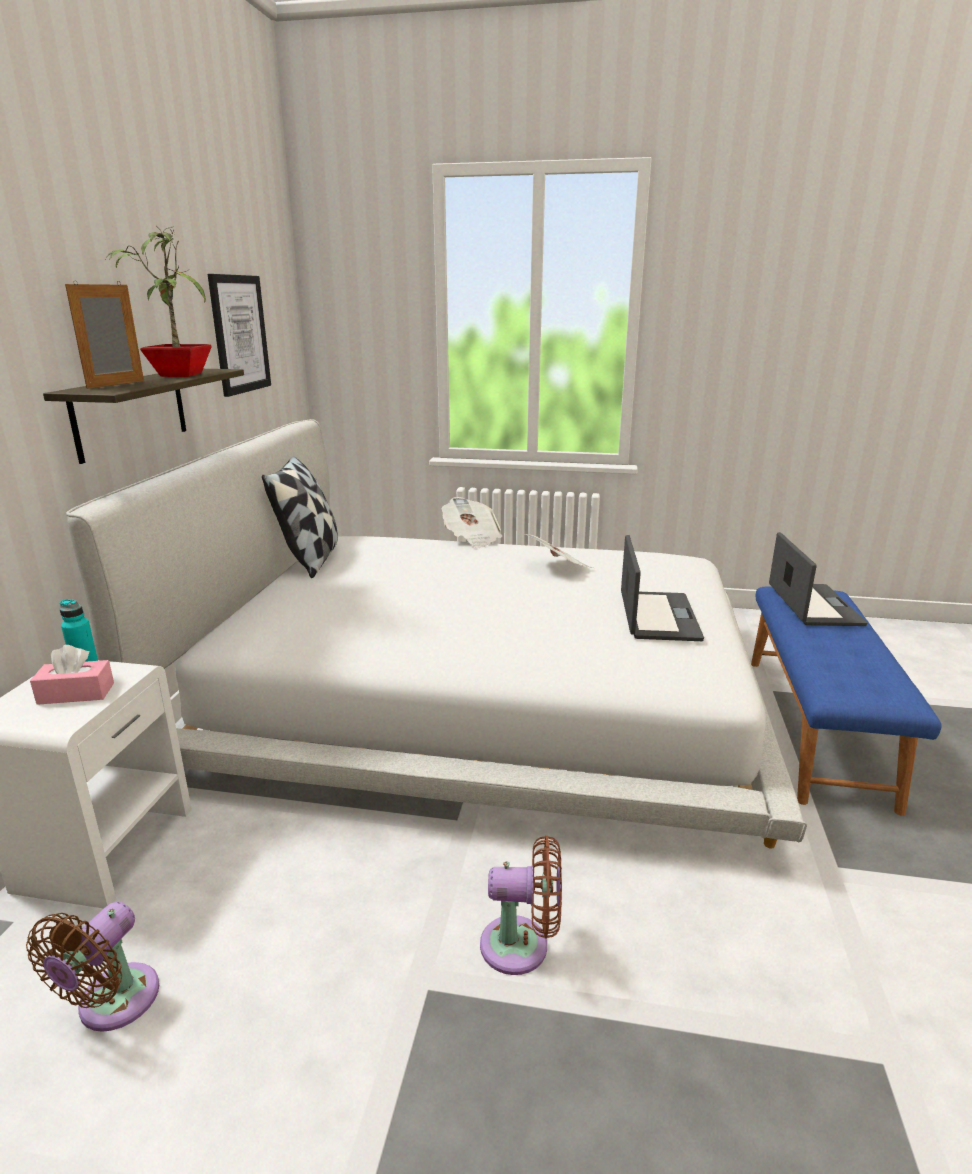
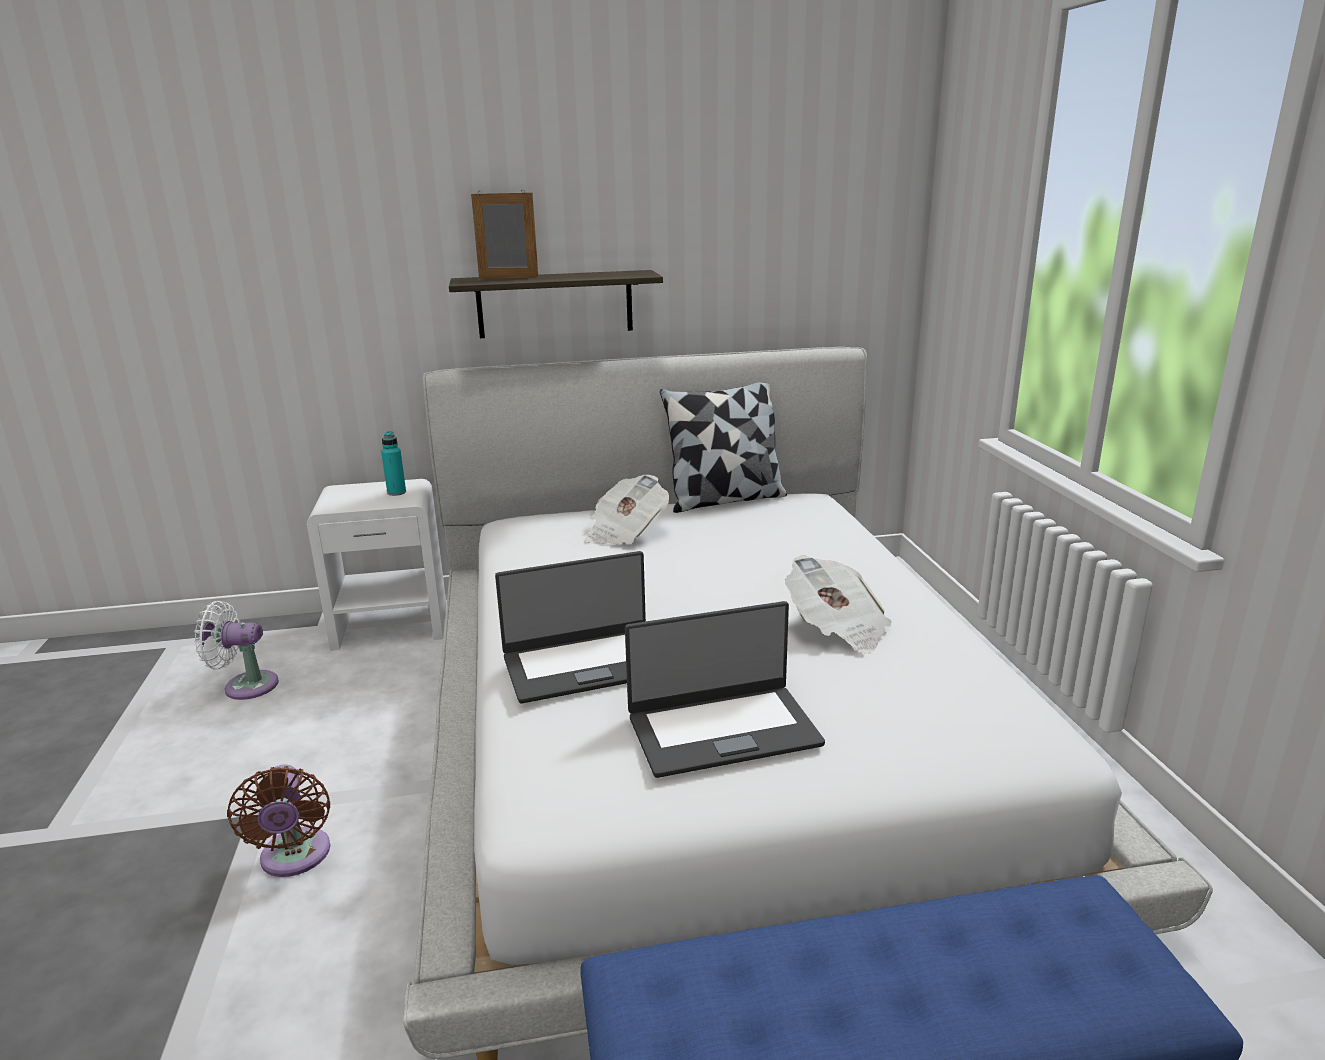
camera: 70 degrees right, 0 degrees up
brown fan [26,902,159,1032] -> white fan [194,601,279,700]
pink tissue box [30,645,114,705] -> none
potted plant [105,226,212,377] -> none
picture [208,274,271,397] -> none
newspaper [441,497,502,548] -> newspaper moved to [586,475,669,545]
laptop [769,532,867,626] -> laptop moved to [495,551,646,703]

